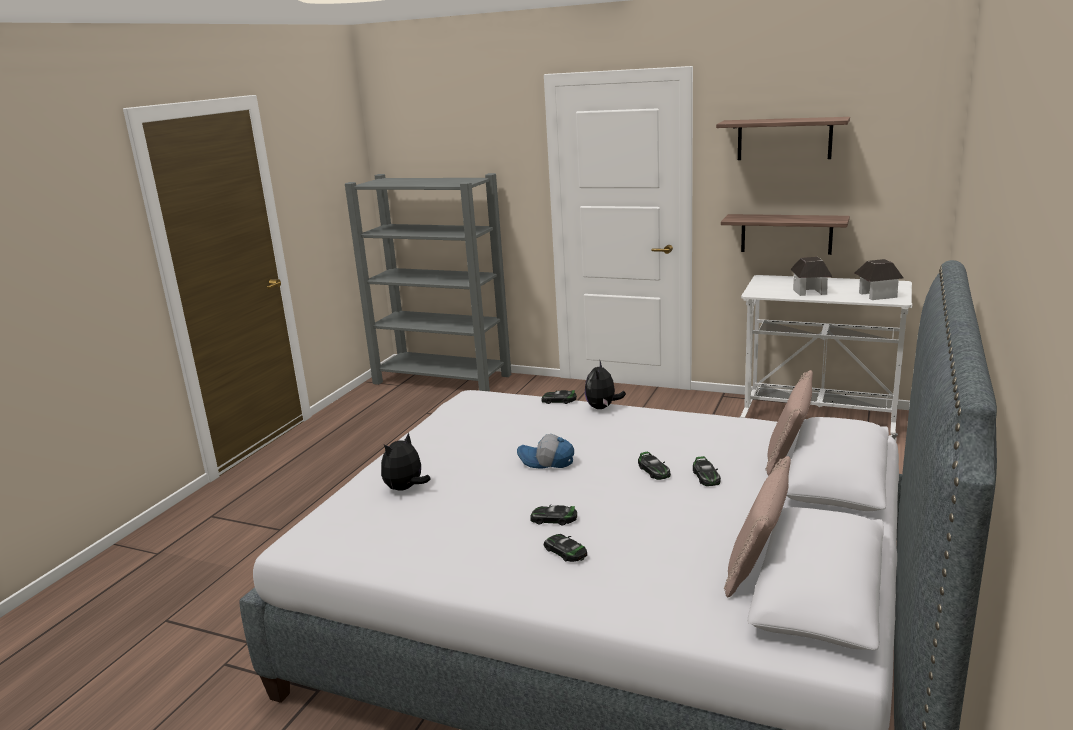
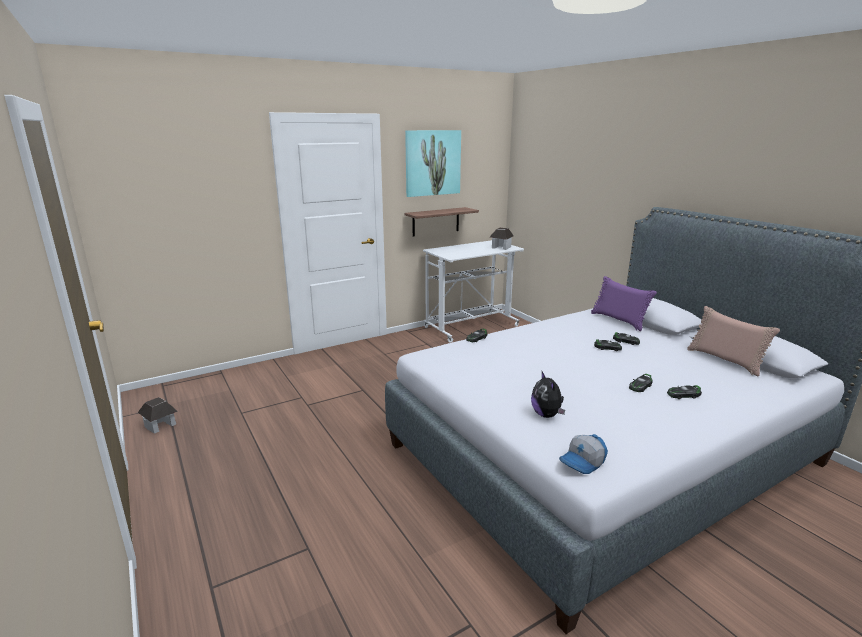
camera: 55 degrees left, 0 degrees up
grey bookcase [345,173,511,392] -> none
cap [517,434,574,469] -> cap moved to [559,434,608,474]
plush toy [585,361,626,409] -> none
shelf [716,117,850,160] -> picture [405,130,461,197]
beige pillow [766,370,813,475] -> purple pillow [591,276,657,331]
toy house [790,257,832,296] -> toy house moved to [138,397,178,434]

